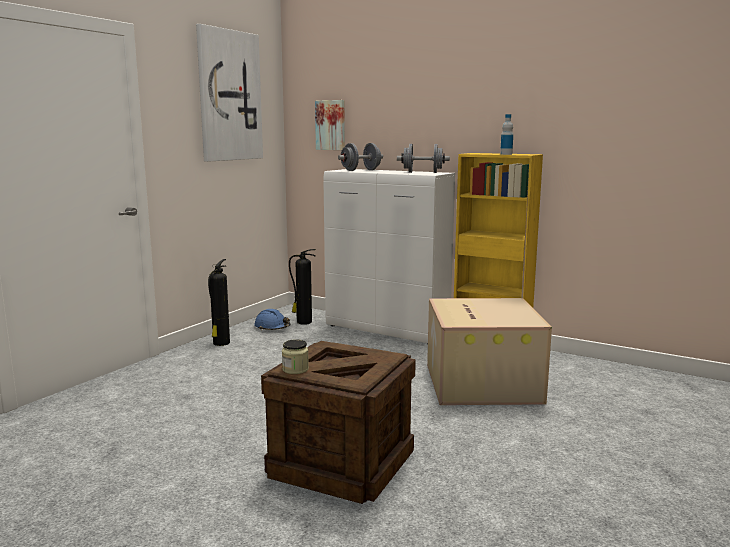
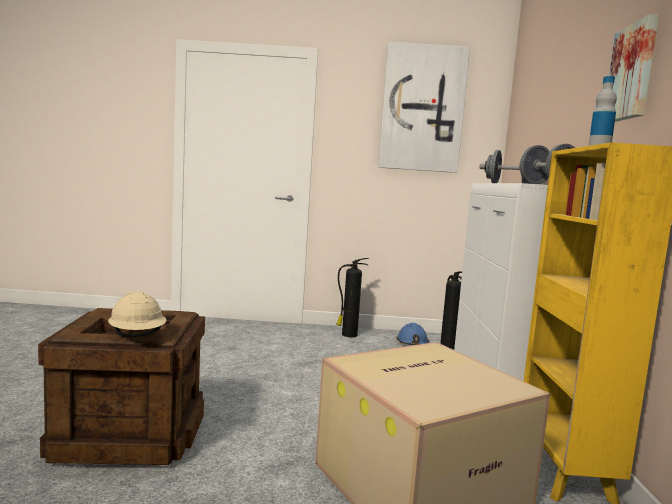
camera: 60 degrees right, 5 degrees down
jar [282,339,309,374] -> none
picture [315,100,345,150] -> picture moved to [609,14,659,122]
none -> beige hard hat [108,292,166,337]

